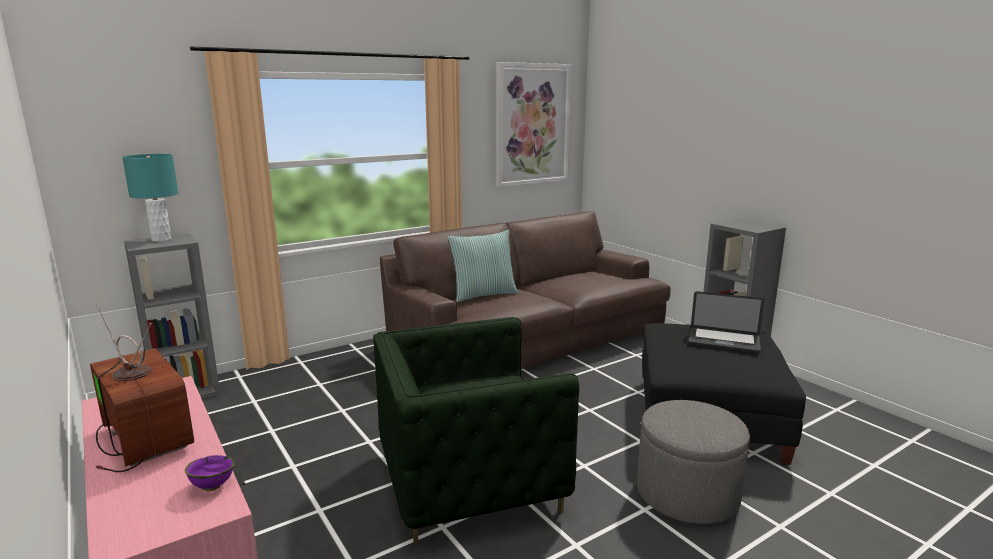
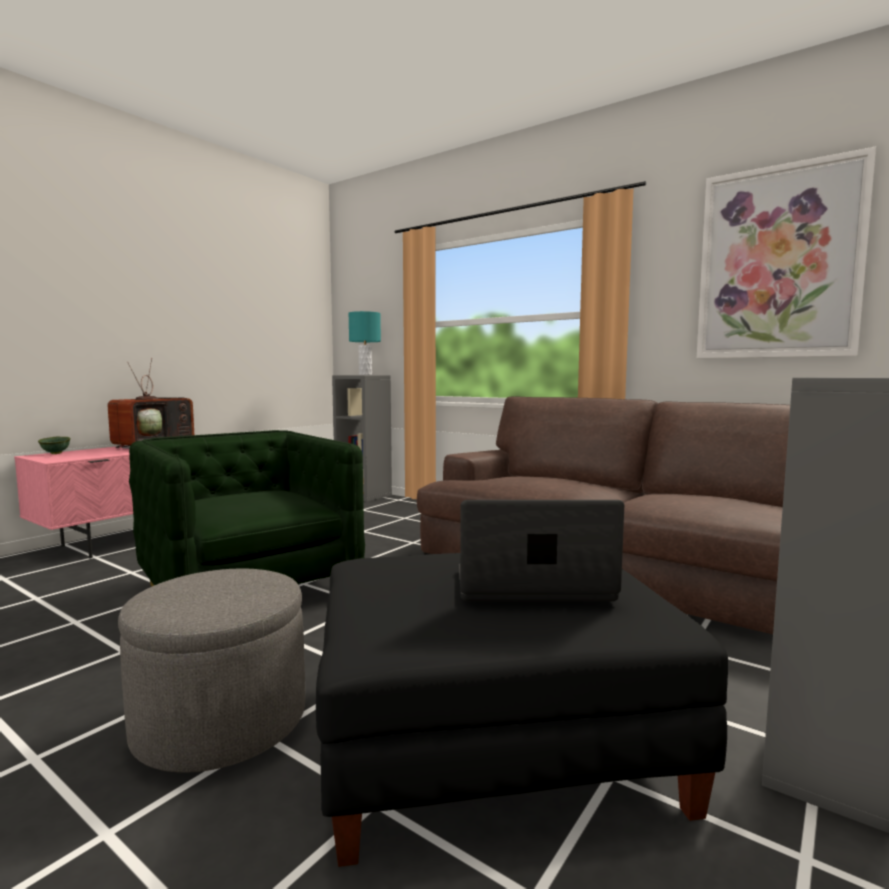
camera: 70 degrees right, 10 degrees down
purple bowl [185,455,235,491] -> none
pillow [448,230,518,302] -> none
laptop [689,291,764,353] -> laptop turned 90 degrees clockwise [459,500,624,602]
none -> green bowl [38,437,71,454]

